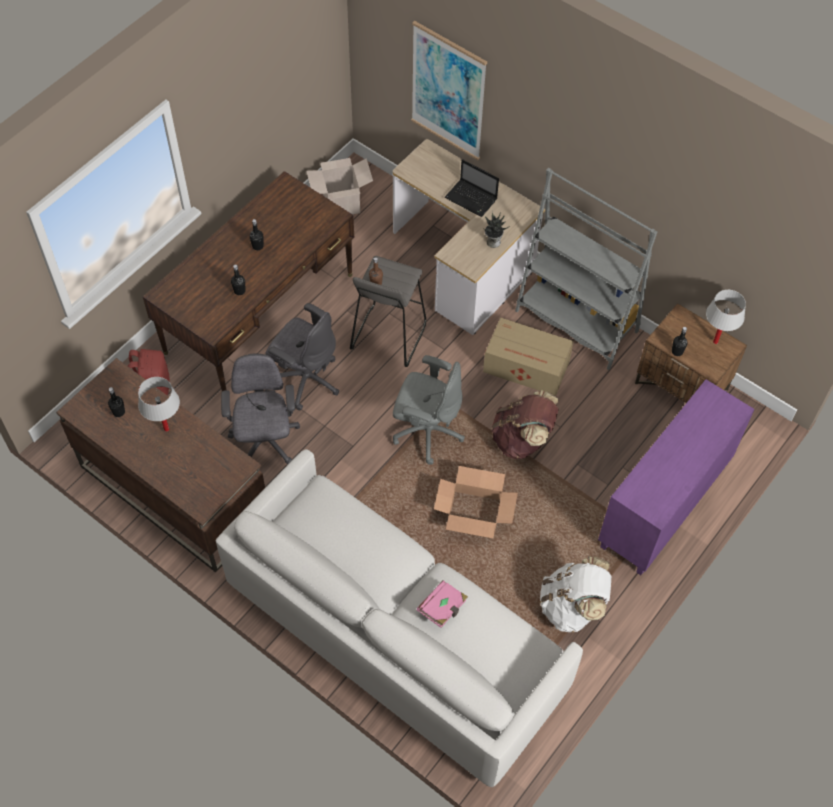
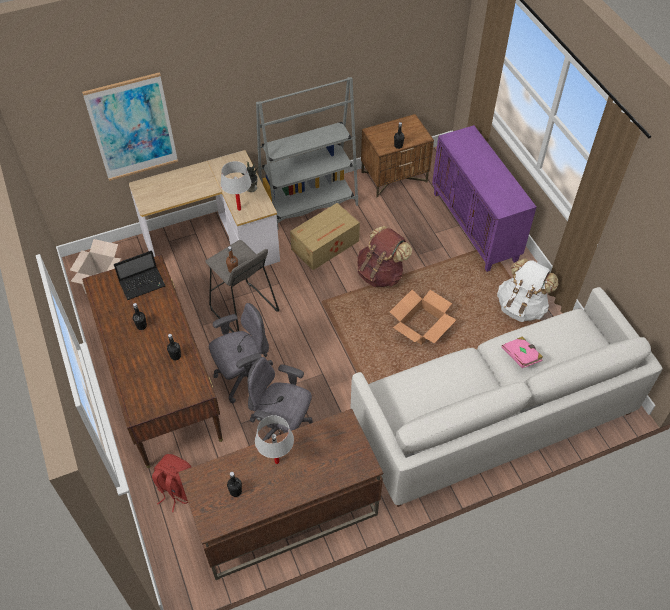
camera: 60 degrees left, 5 degrees down
grey office chair [393,355,465,464] -> none
laptop [445,159,499,217] -> laptop moved to [114,250,165,300]
white table lamp [706,290,746,344] -> white table lamp moved to [220,161,251,211]

